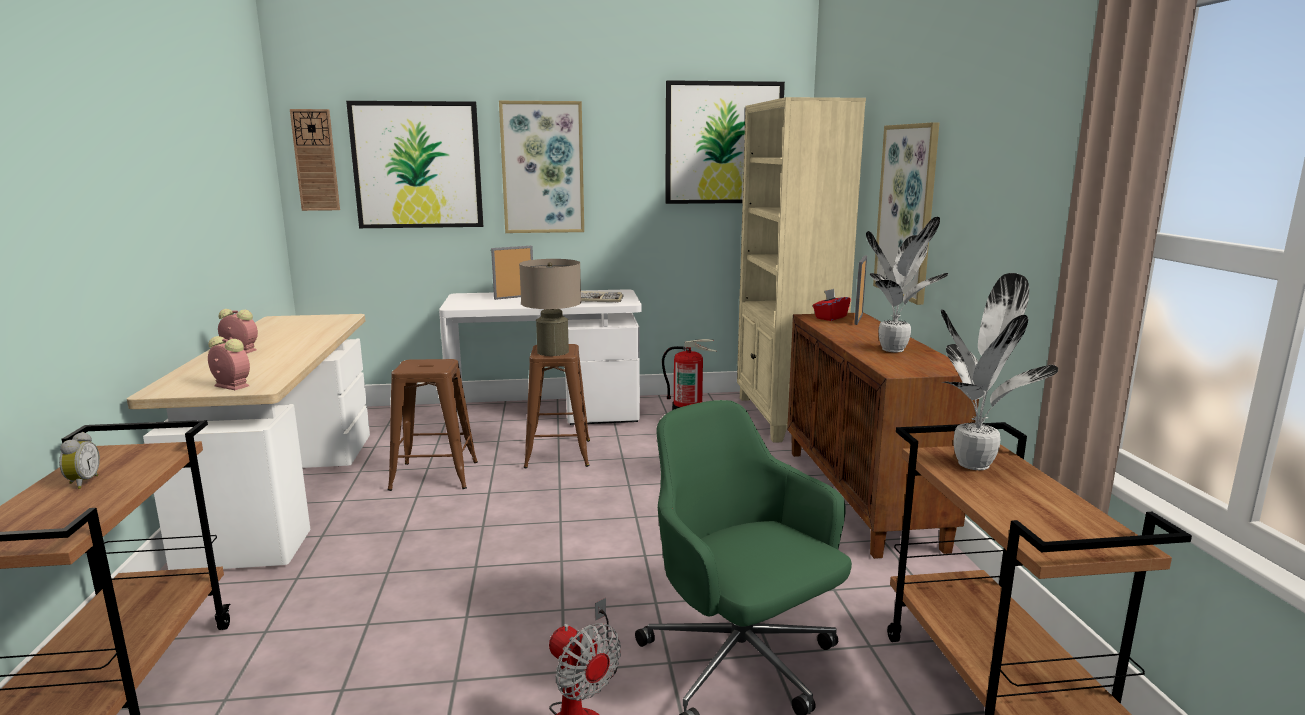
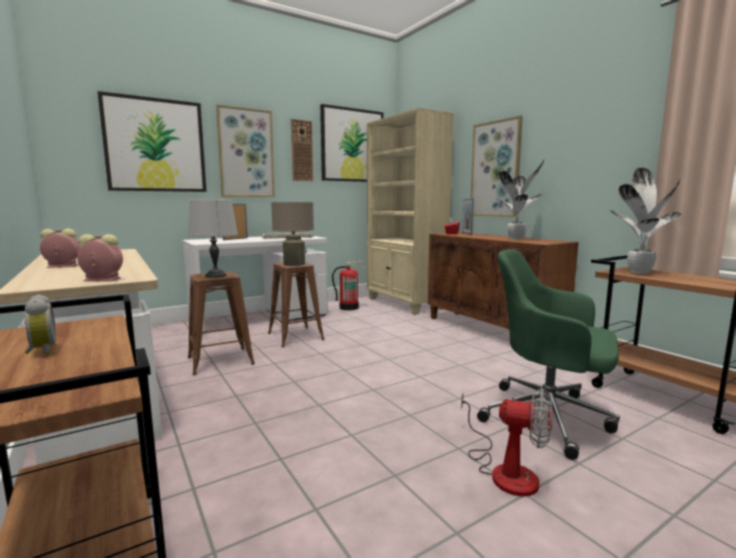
camera: 25 degrees left, 5 degrees down
wall clock [290,109,340,211] -> wall clock moved to [291,119,314,181]
none -> grey table lamp [187,199,238,278]

